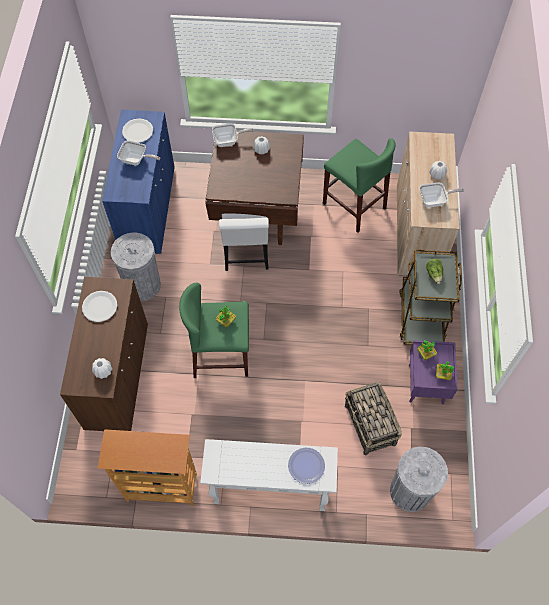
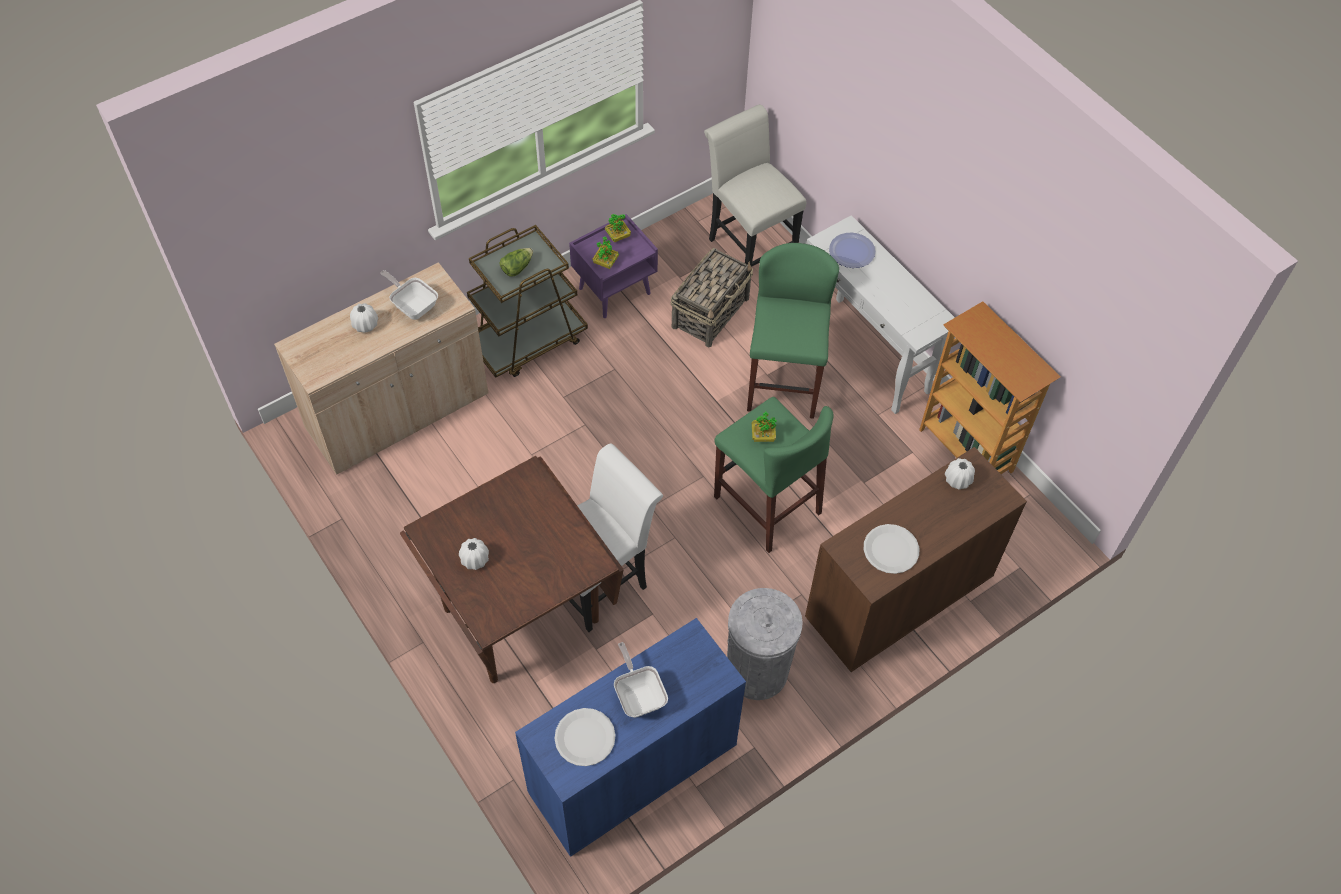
camera: 130 degrees left, 5 degrees down
frying pan [212,123,254,147] -> none
green stool [323,138,395,233] -> green stool moved to [747,243,839,419]
grey trash can [390,447,448,512] -> white chair [704,104,806,267]

